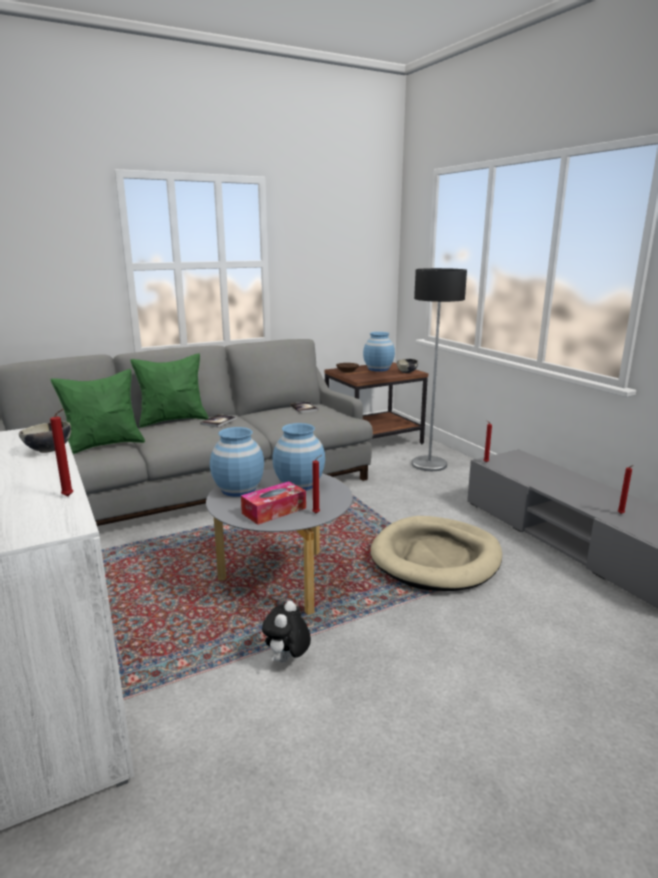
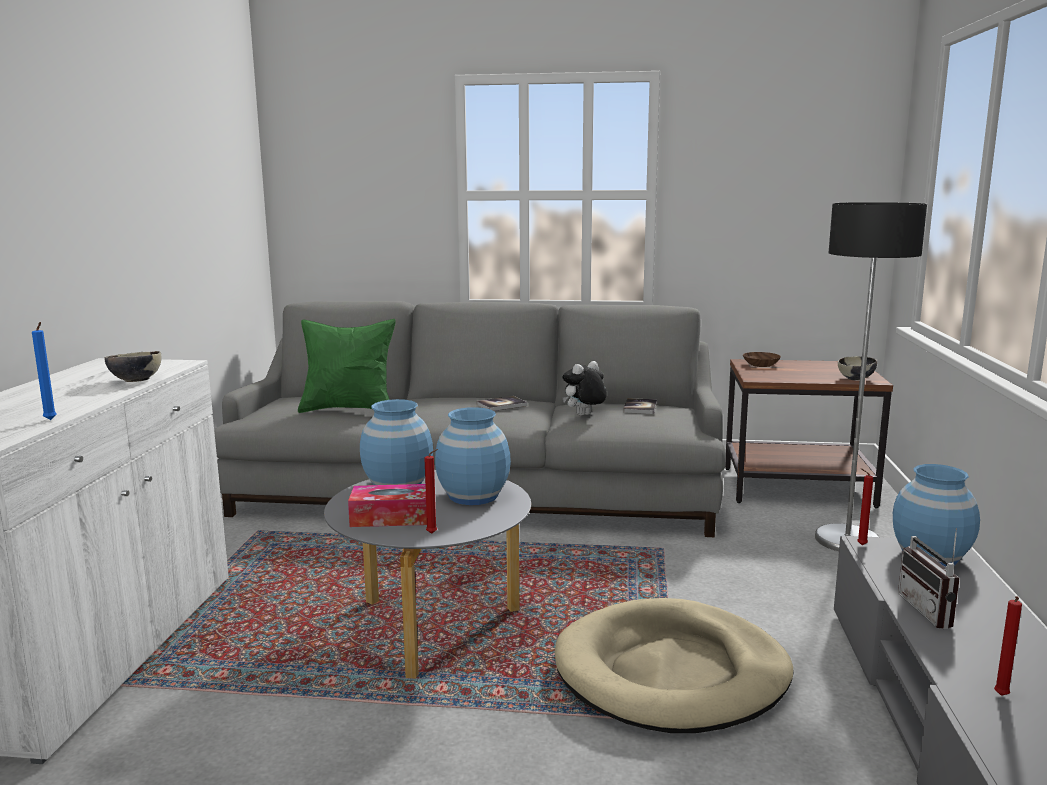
camera: 35 degrees right, 5 degrees down
red candle [50,409,73,496] -> blue candle [32,322,57,420]
green pillow [130,353,209,428] -> none
plush toy [262,601,311,663] -> plush toy moved to [563,361,607,416]
blue vase [363,332,395,372] -> blue vase moved to [893,464,980,567]
none -> radio [898,528,960,629]

